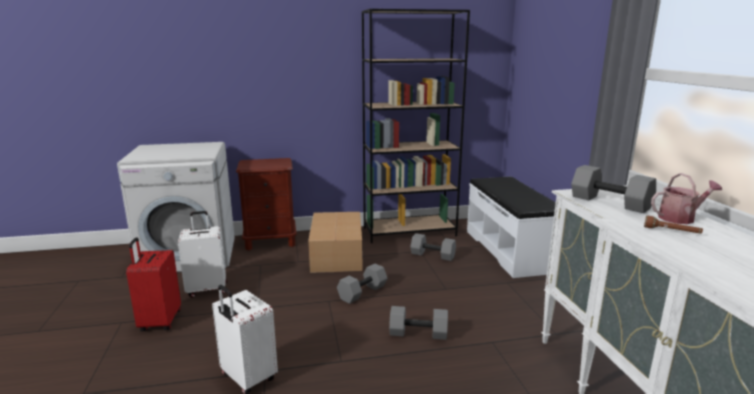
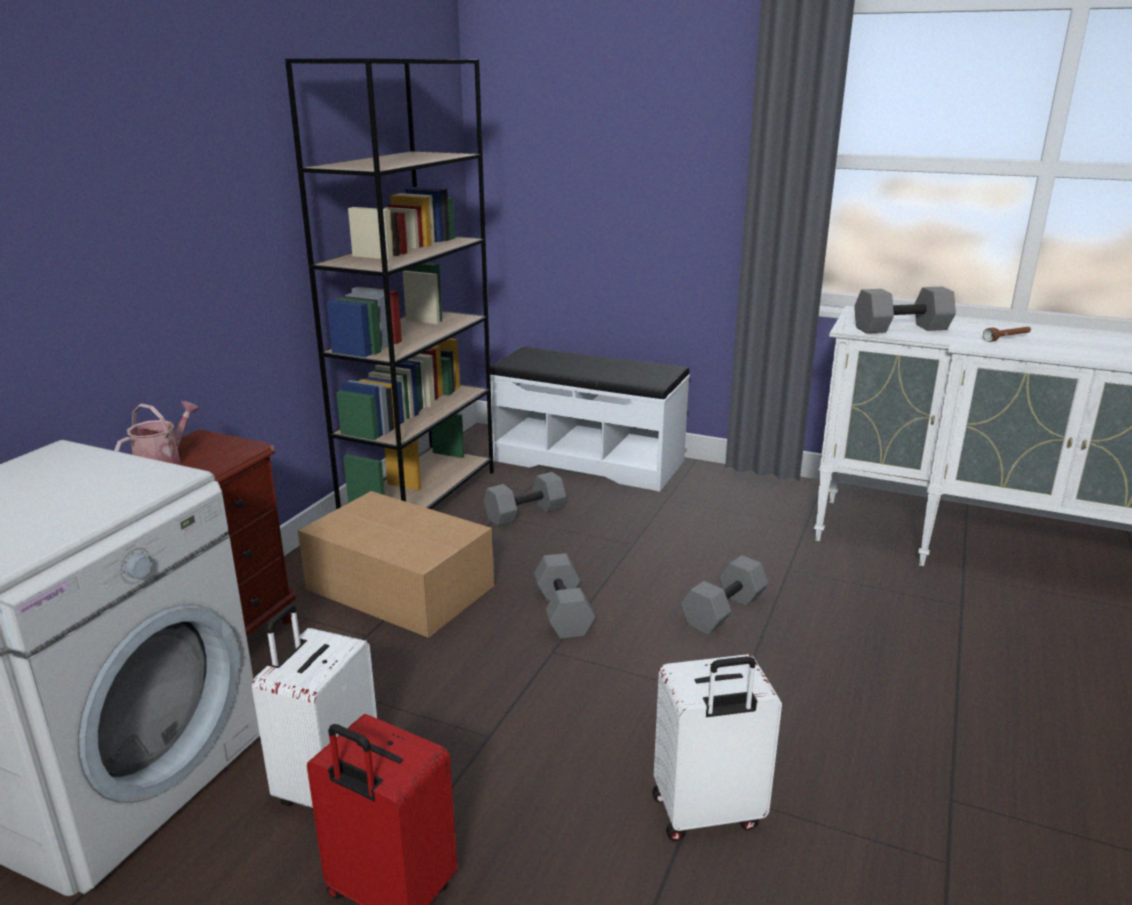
camera: 55 degrees left, 5 degrees up
watering can [651,173,722,224] -> watering can moved to [114,401,200,465]

